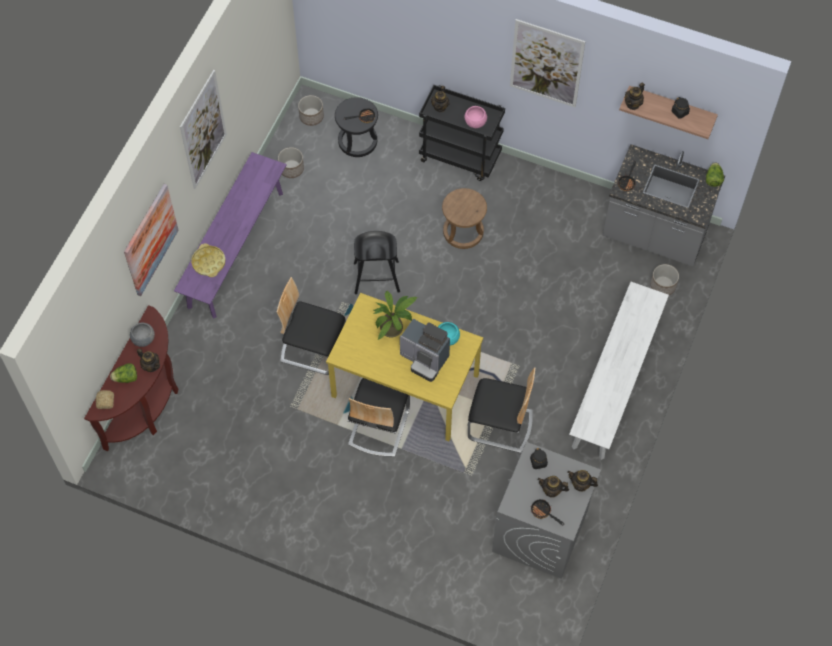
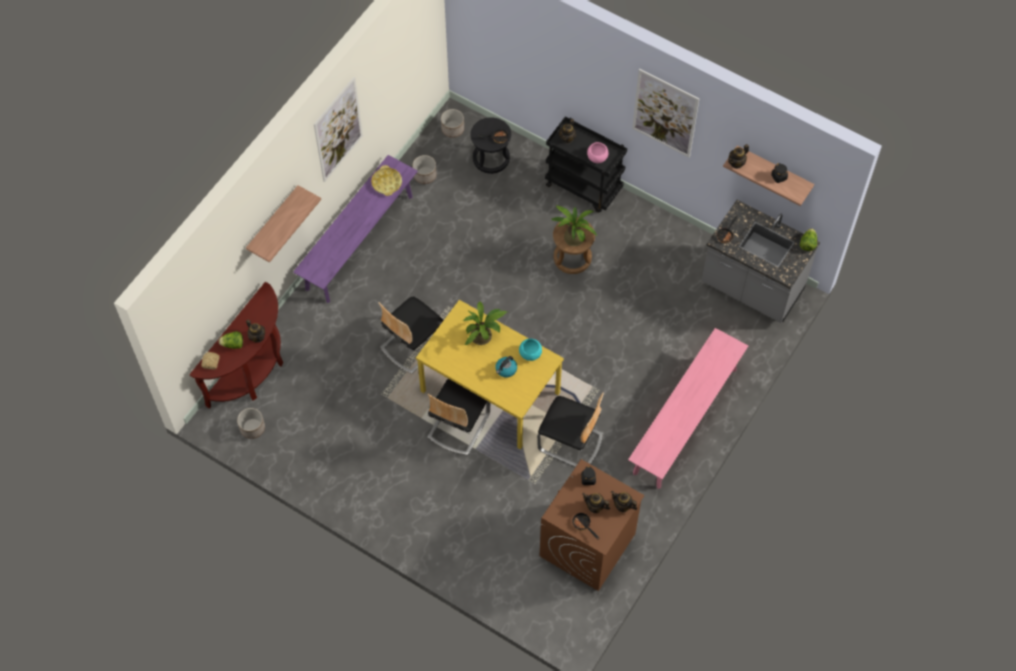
camera: 10 degrees right, 0 degrees up
picture [124,184,179,296] -> shelf [246,185,321,263]
grey bowl [130,323,155,347] -> none
yellow tray [191,243,226,277] -> yellow tray moved to [371,165,402,196]
chair [277,277,346,375] -> chair turned 75 degrees counterclockwise [378,296,444,374]
black stool [354,231,400,294] -> none
coffee machine [400,319,450,382] -> kettle [495,356,517,377]
grey washing machine [492,442,601,579] -> brown washing machine [540,459,645,591]
white bench [569,282,669,460] -> pink bench [628,328,748,489]
planter [650,264,679,295] -> planter moved to [237,408,265,439]
none -> potted plant [551,205,597,246]

